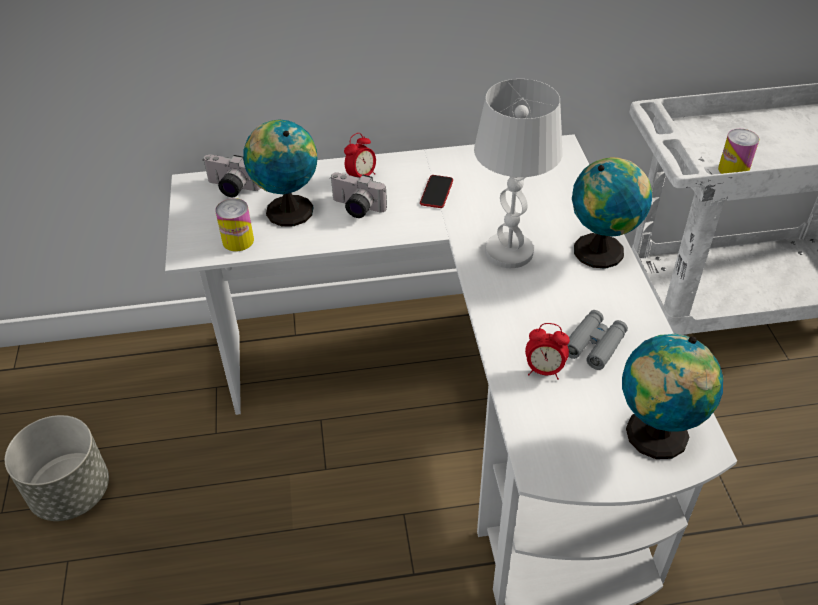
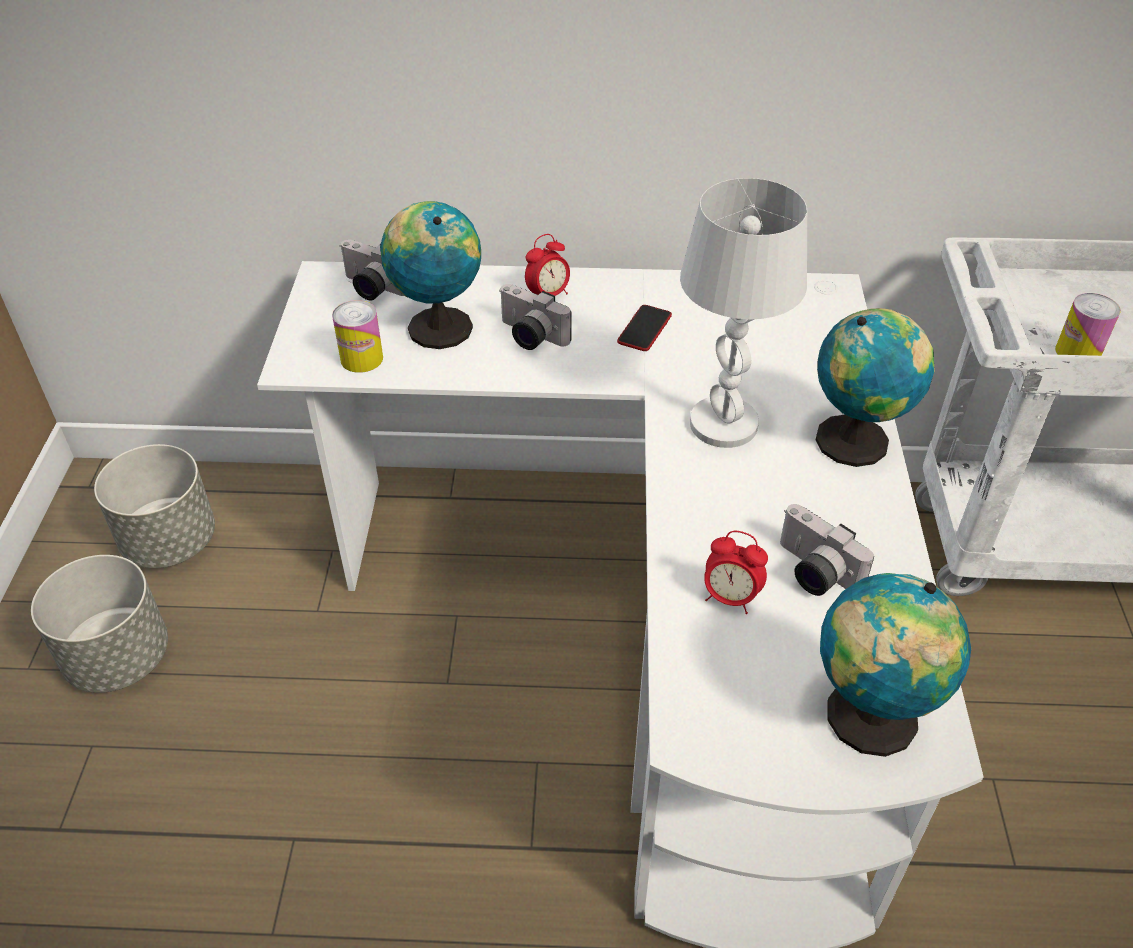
camera: 10 degrees right, 0 degrees up
grey binoculars [567,310,628,370] -> camera [780,504,874,596]
none -> grey planter [94,444,215,568]

